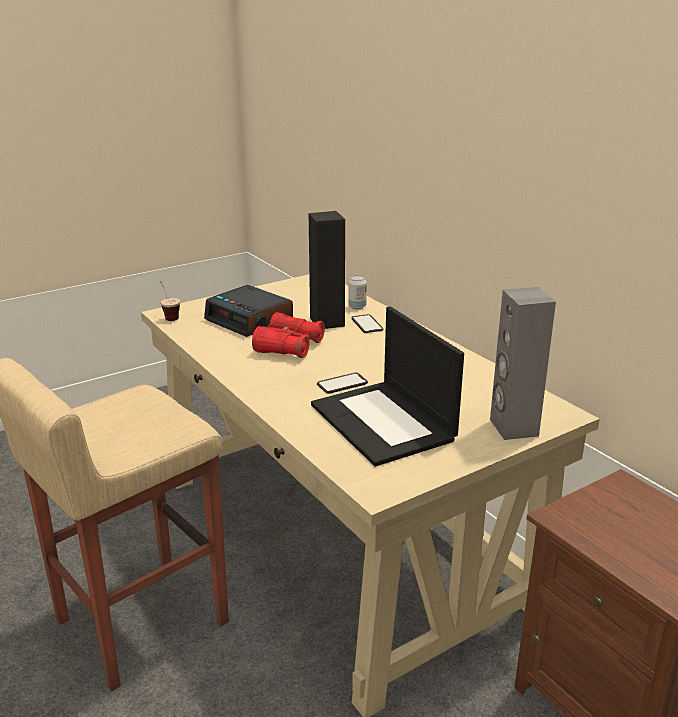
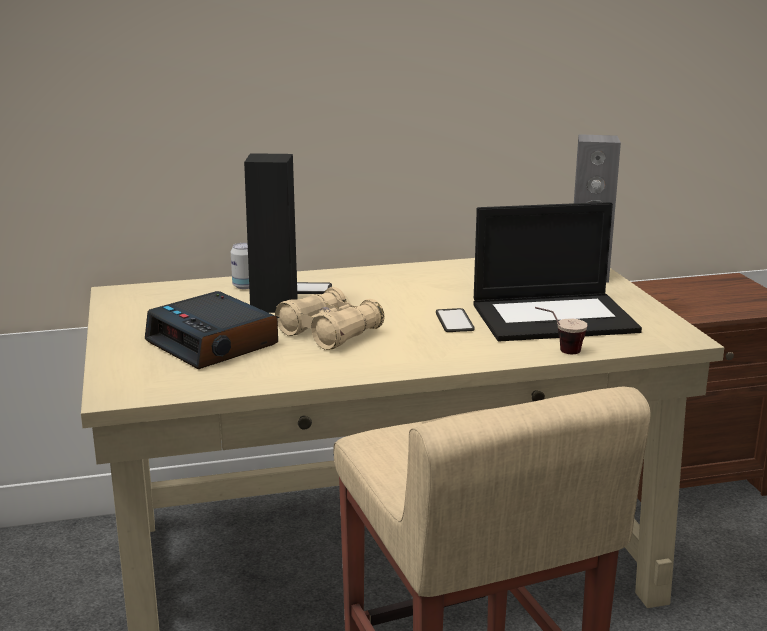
camera: 70 degrees left, 5 degrees down
cup [160,281,180,321] -> cup moved to [535,307,588,354]
alarm clock [204,285,293,337] -> alarm clock turned 75 degrees clockwise [145,291,278,369]
red binoculars [252,312,325,358] -> beige binoculars [275,287,384,350]

